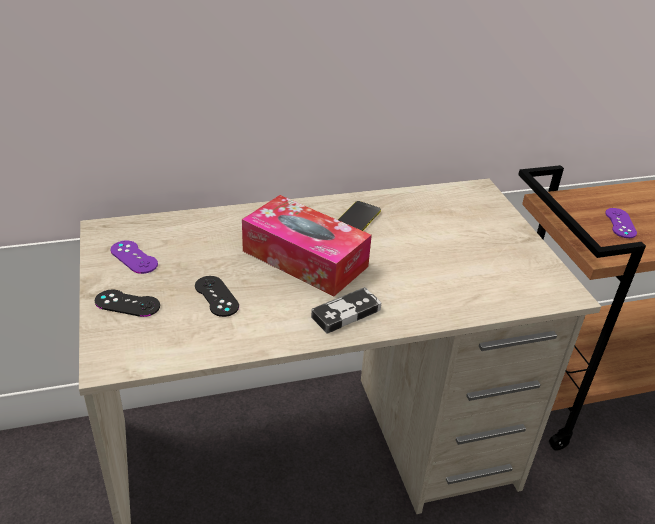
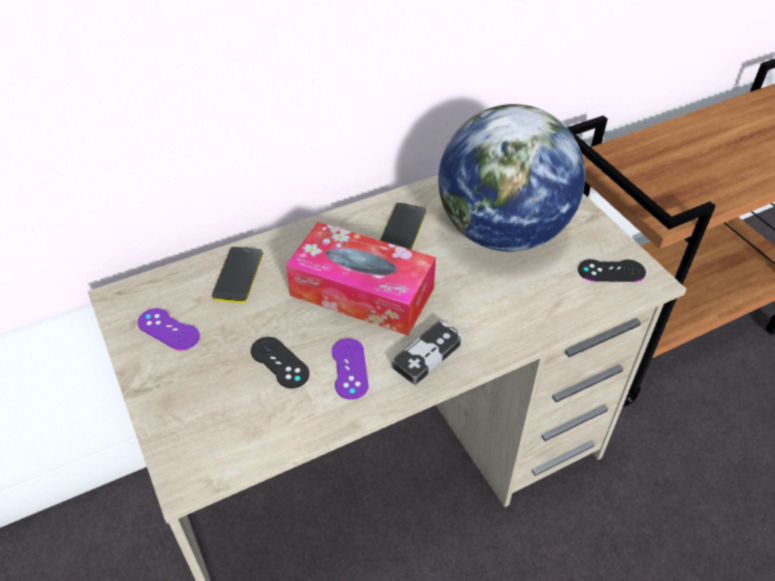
camera: 10 degrees left, 10 degrees up
black game controller [95,290,160,317] -> black game controller moved to [578,259,646,282]
purple game controller [605,208,637,238] -> purple game controller moved to [332,338,369,400]
none -> phone [212,247,263,303]
none -> globe [438,104,585,252]

